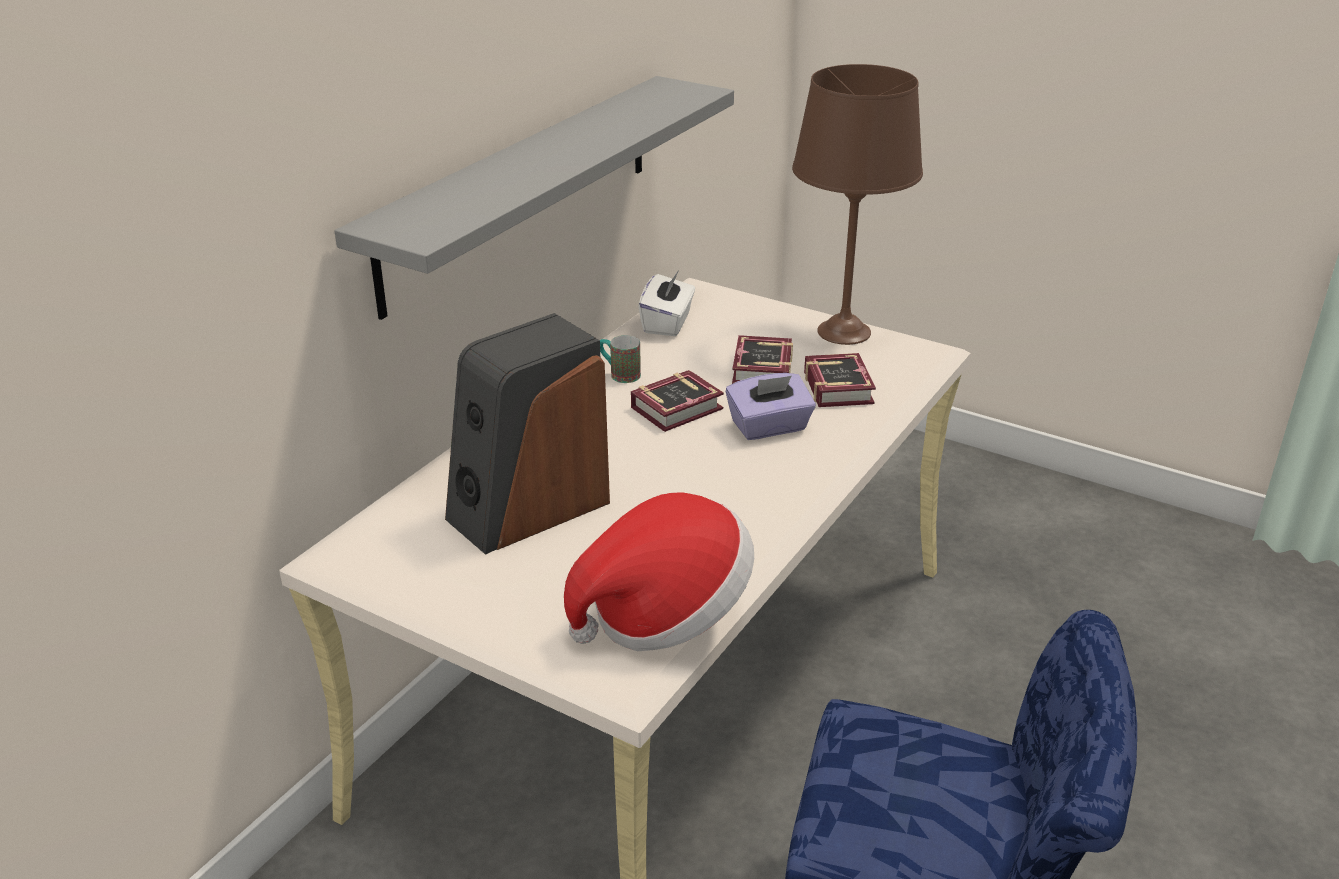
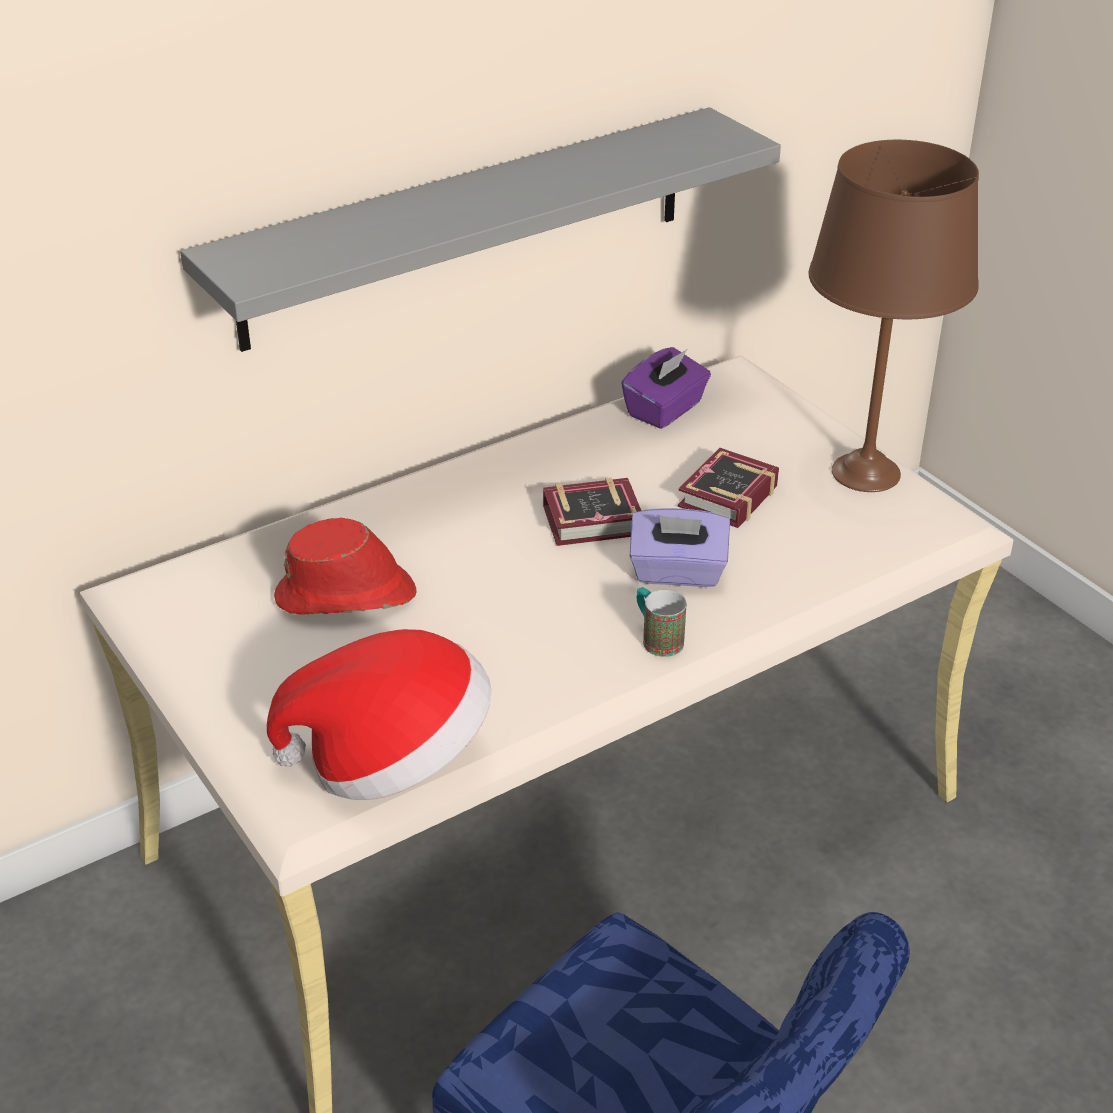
camera: 25 degrees right, 5 degrees up
speaker [445,313,610,555] -> red hat [274,518,417,615]
mug [600,335,641,383] -> mug moved to [637,587,686,657]
white tissue box [639,270,695,336] -> purple tissue box [621,347,711,429]
book [804,353,876,407] -> none

